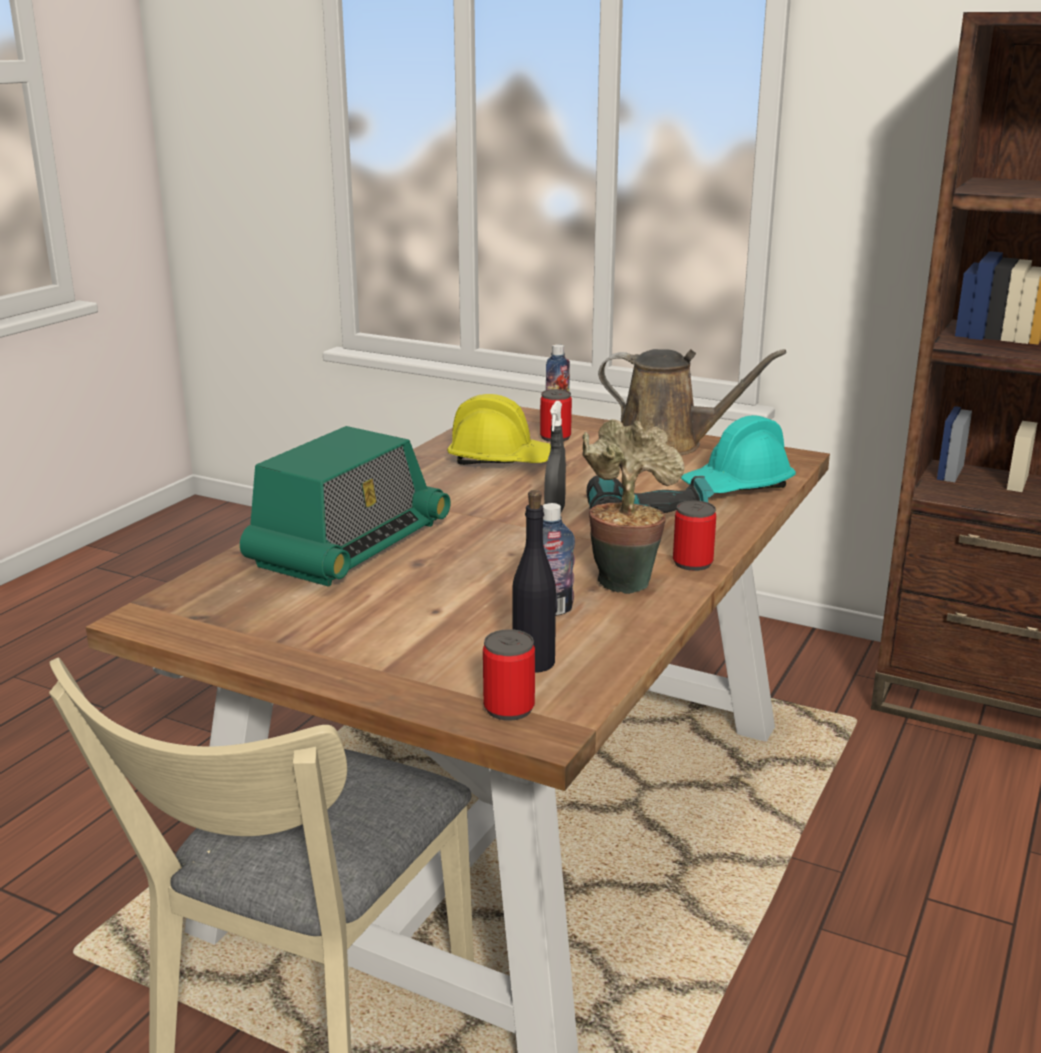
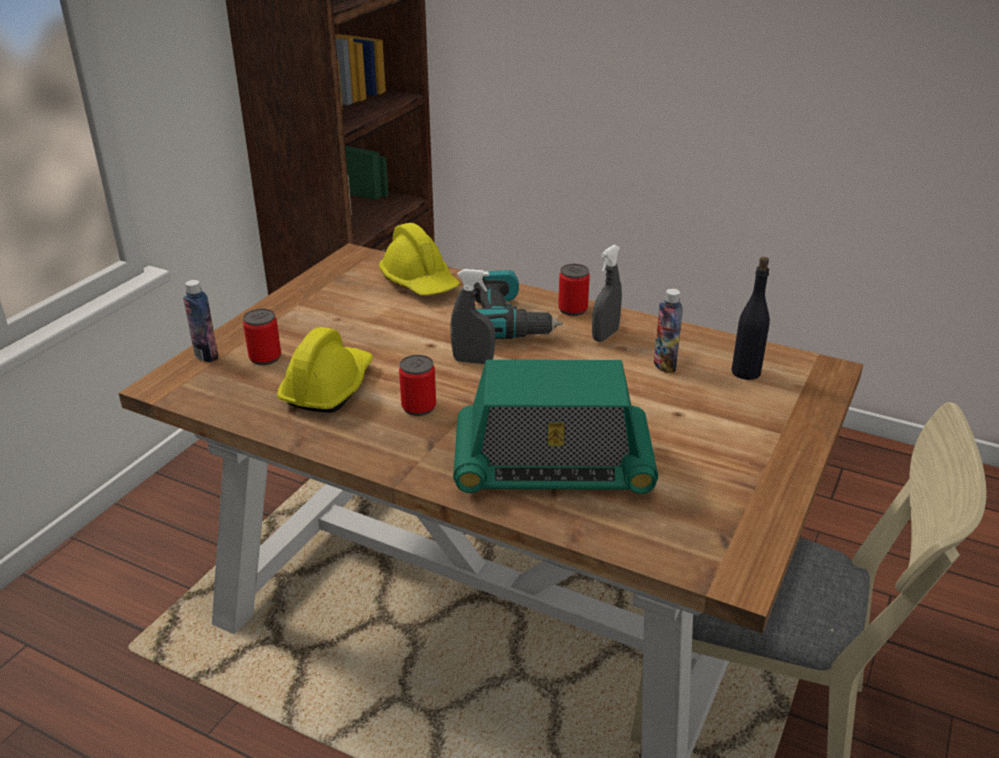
camera: 90 degrees left, 10 degrees up
radio [240,426,451,586] -> radio turned 150 degrees clockwise [453,360,658,494]
can [483,629,535,721] -> can moved to [399,355,436,416]
potted plant [582,419,685,594] -> grey spray bottle [592,245,622,342]
brown watering can [598,349,787,455] -> none
turquoise hard hat [681,415,796,493] -> yellow hard hat [379,223,460,295]

